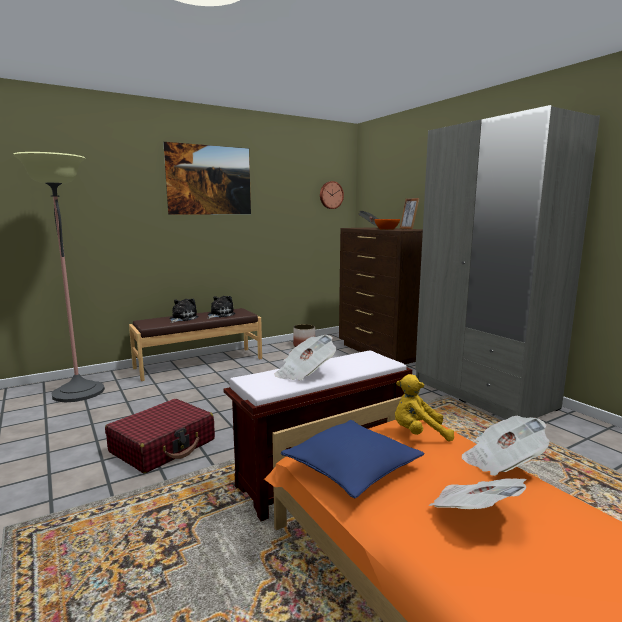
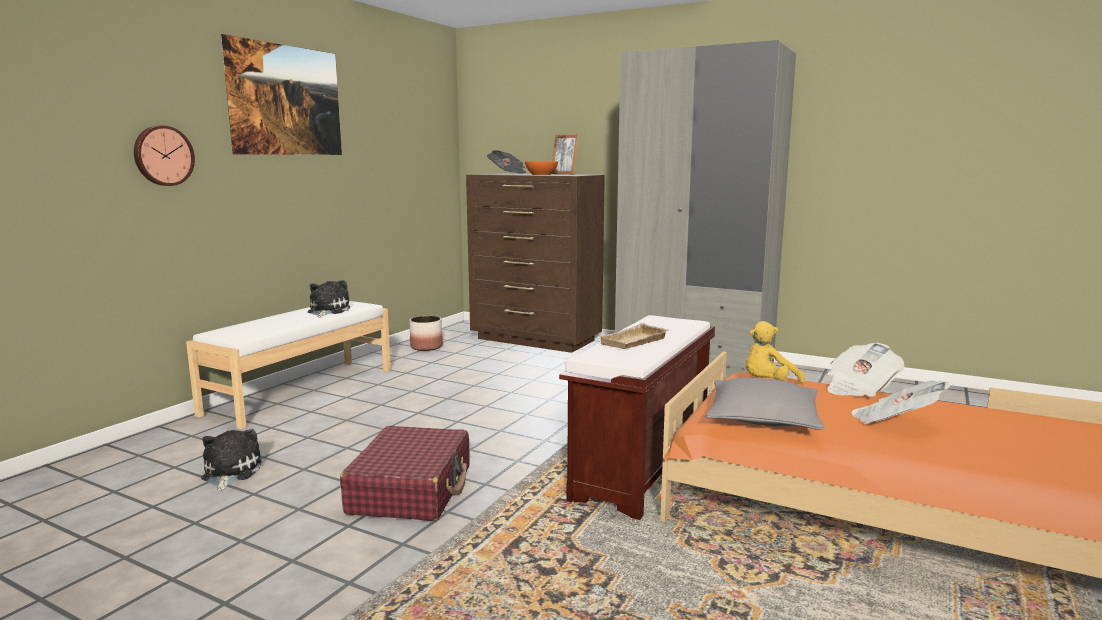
camera: 30 degrees left, 0 degrees up
floor lamp [13,152,105,402] -> none
brown bench [129,308,262,381] -> white bench [186,301,391,429]
plush toy [169,299,199,323] -> plush toy moved to [201,429,262,491]
newspaper [274,335,336,381] -> beige tray [600,323,669,349]
blue pillow [281,420,425,498] -> grey pillow [706,377,825,430]
wall clock [320,181,344,209] -> wall clock moved to [134,125,195,186]

